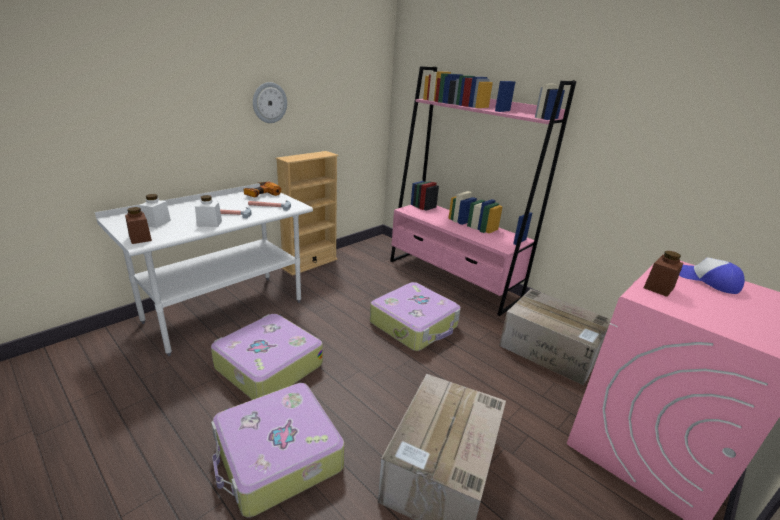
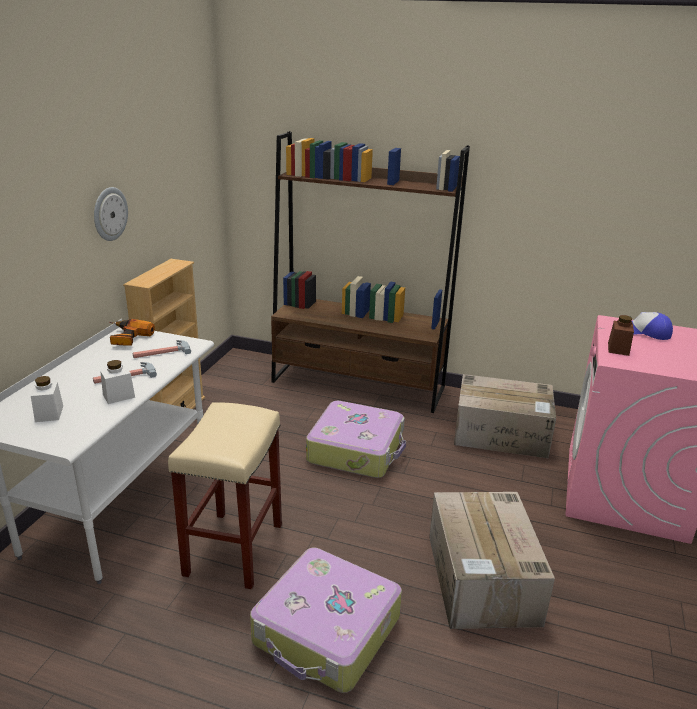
camera: 25 degrees left, 0 degrees up
brown jar [125,207,152,244] -> none
suitcase [211,314,323,400] -> beige stool [168,402,282,589]
pink bookcase [390,66,576,316] -> brown bookcase [271,131,470,413]

